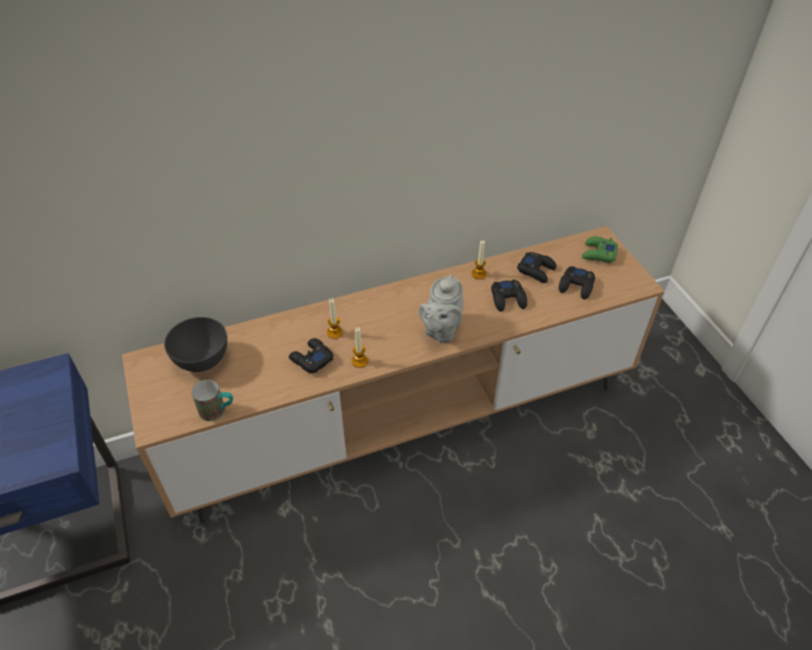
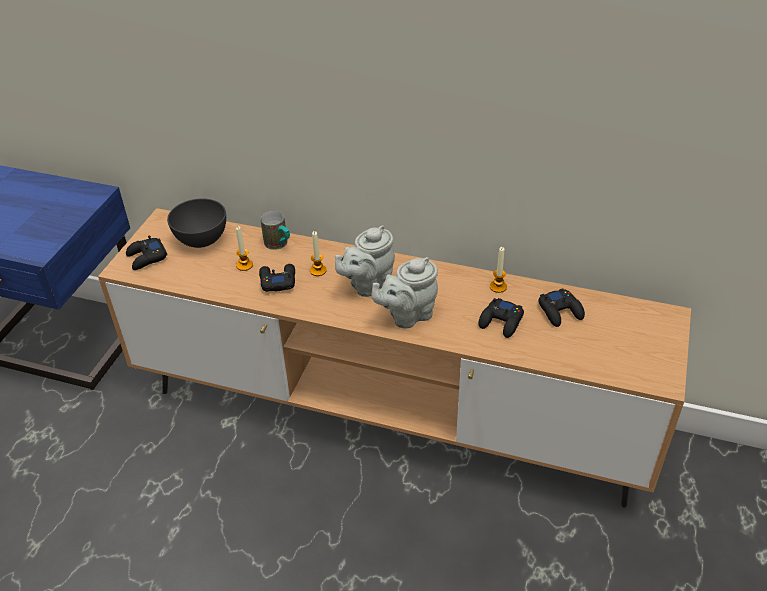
camera: 40 degrees right, 5 degrees down
mug [192,380,233,421] -> mug moved to [260,211,290,250]
candle [351,327,368,368] -> candle moved to [236,226,253,271]
black game controller [559,266,595,299] -> black game controller moved to [126,236,167,270]
green game controller [582,236,618,263] -> none
none -> grey teapot [335,225,395,297]

